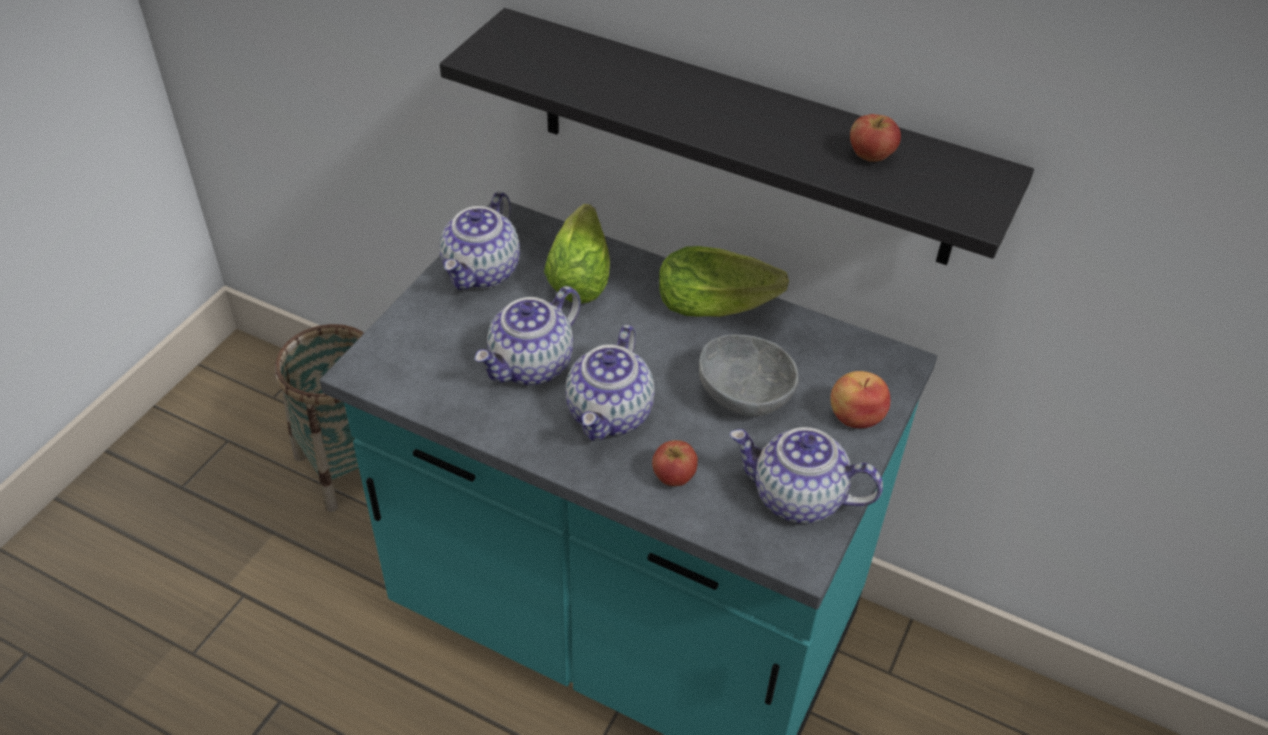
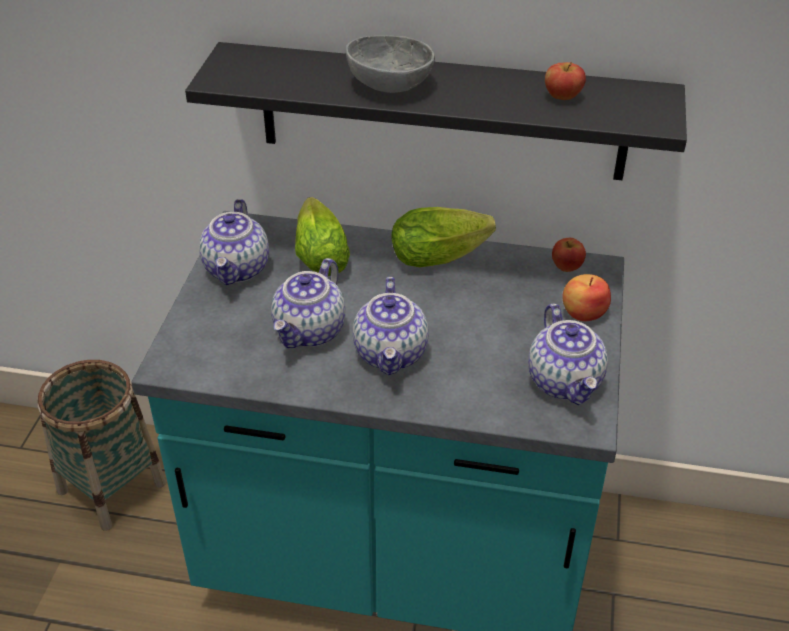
camera: 15 degrees left, 5 degrees down
apple [652,440,698,486] -> apple moved to [552,238,586,272]
grey bowl [699,335,799,416] -> grey bowl moved to [346,35,435,93]
teapot [729,427,883,523] -> teapot turned 105 degrees counterclockwise [528,304,608,405]

